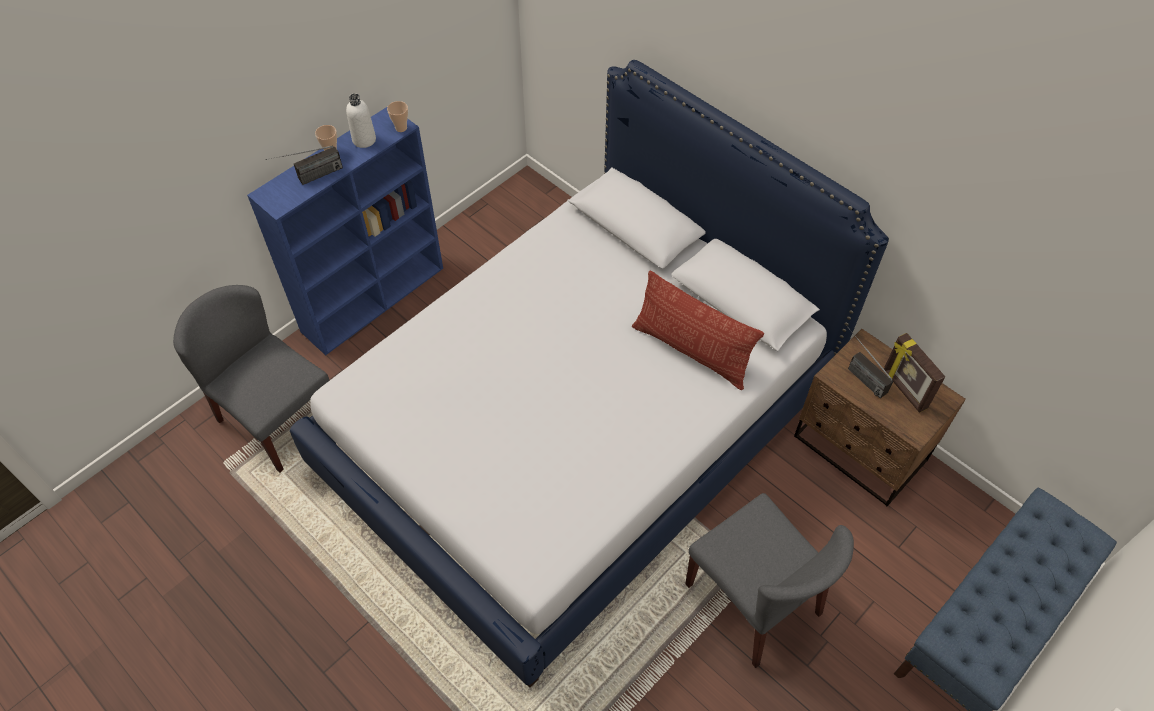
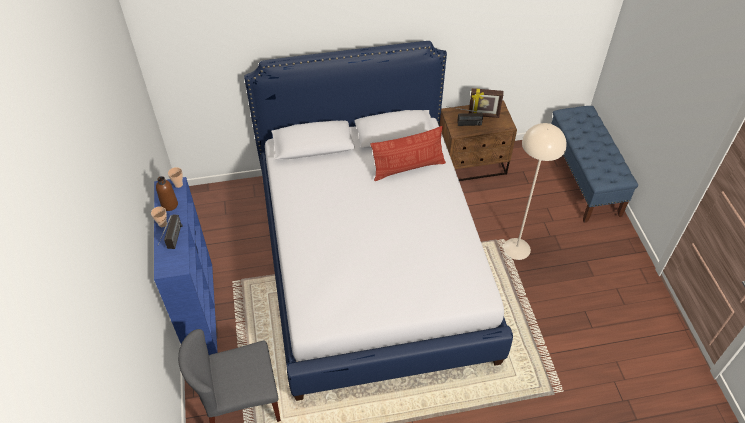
camera: 55 degrees left, 5 degrees down
white bottle [346,94,376,148] -> brown bottle [156,176,178,211]
grey chair [685,493,854,668] -> beige floor lamp [503,123,567,260]

